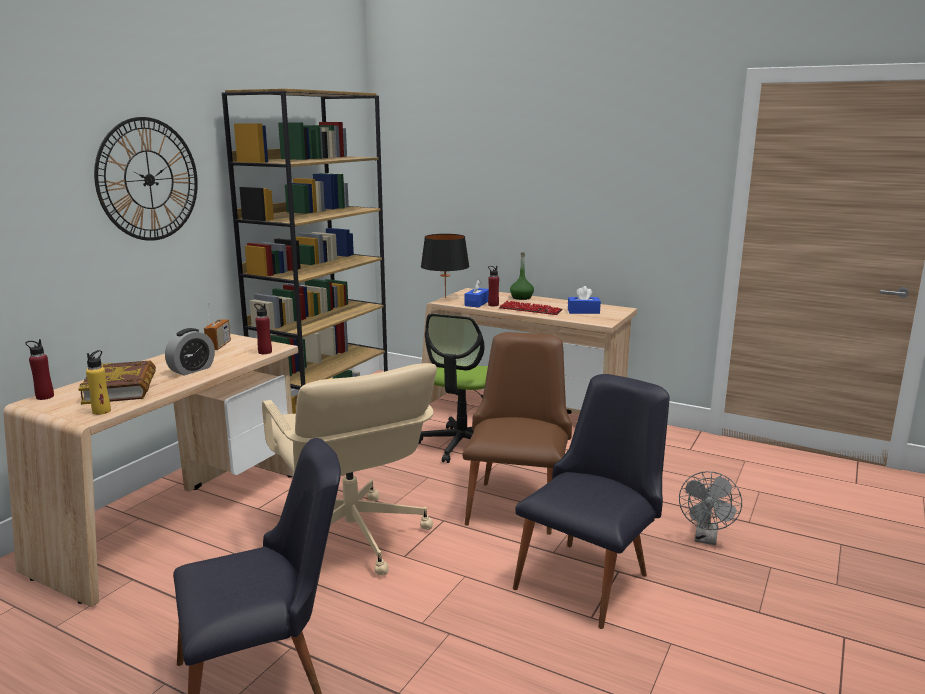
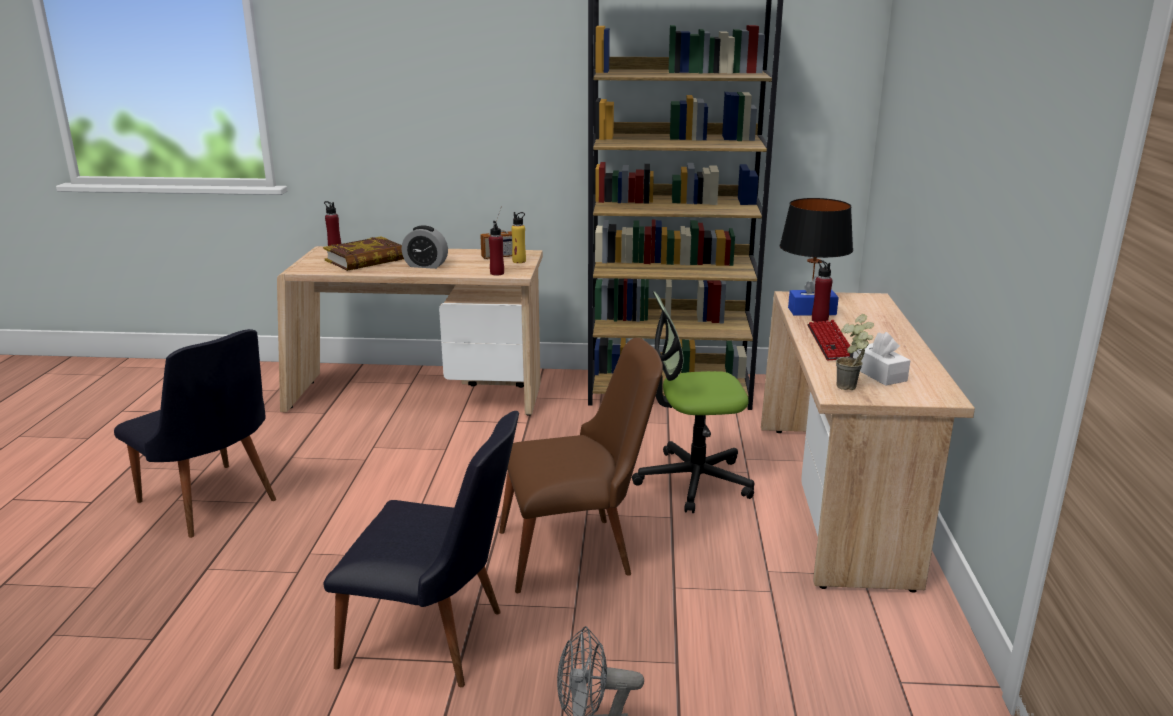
camera: 65 degrees right, 5 degrees up
yellow bottle [86,350,111,415] -> yellow bottle moved to [511,212,526,263]
wall clock [94,117,198,241] -> none
beige office chair [262,363,437,576] -> none
green bottle [510,253,534,300] -> none
blue tissue box [568,286,601,314] -> white tissue box [853,332,910,386]
none -> potted plant [836,314,874,390]

